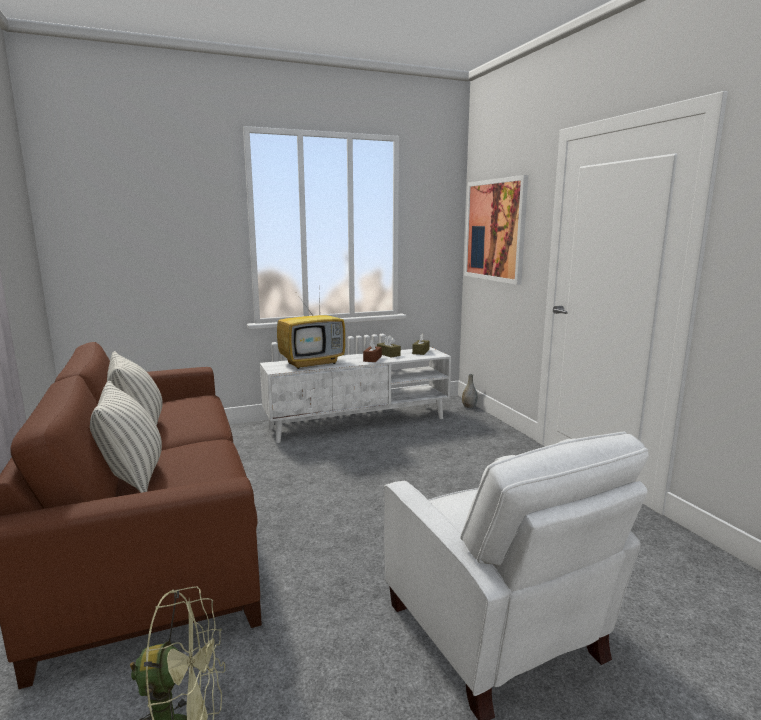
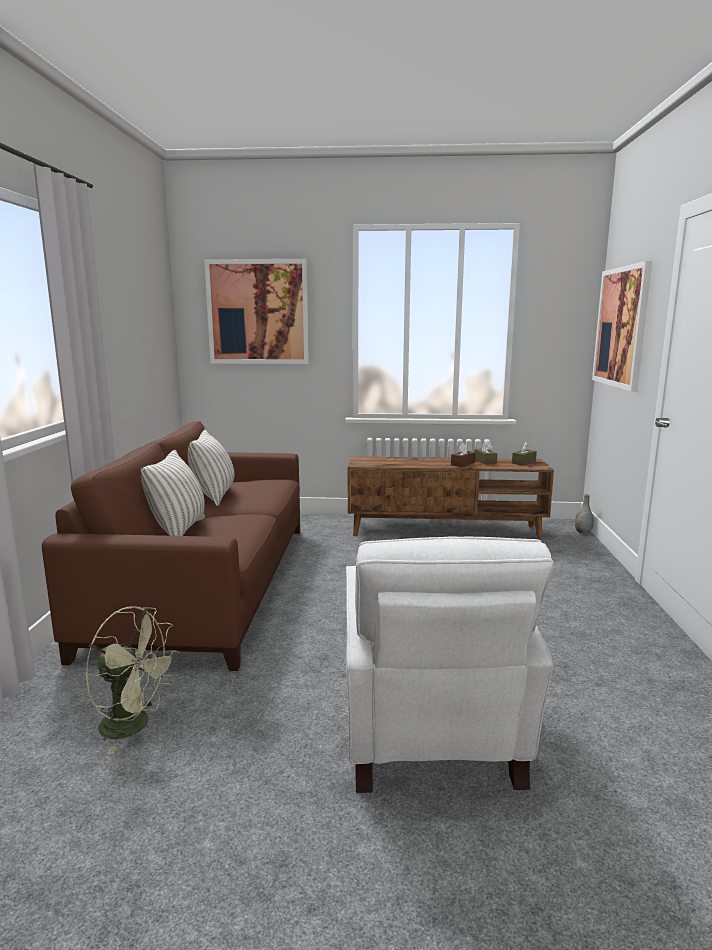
camera: 25 degrees right, 0 degrees up
white tv stand [260,347,451,443] -> brown tv stand [348,457,554,540]
television [277,294,346,369] -> none
none -> picture [204,259,309,364]

